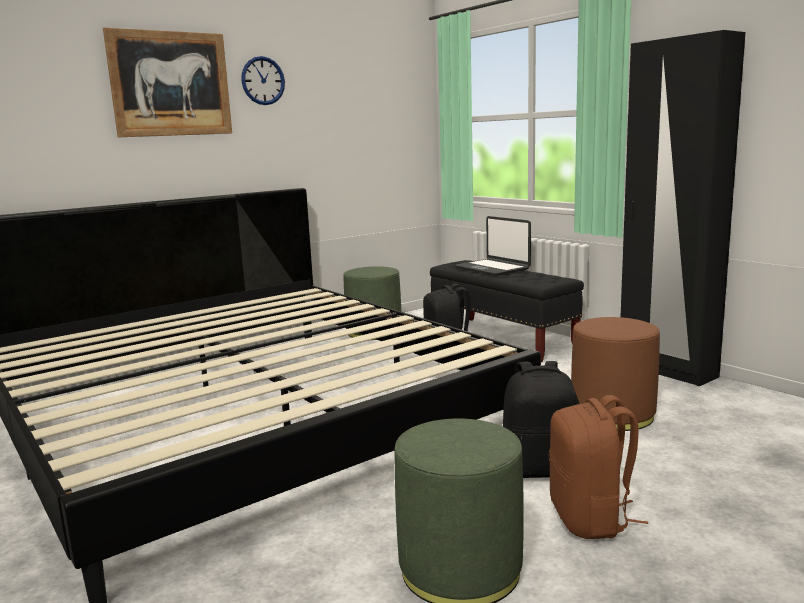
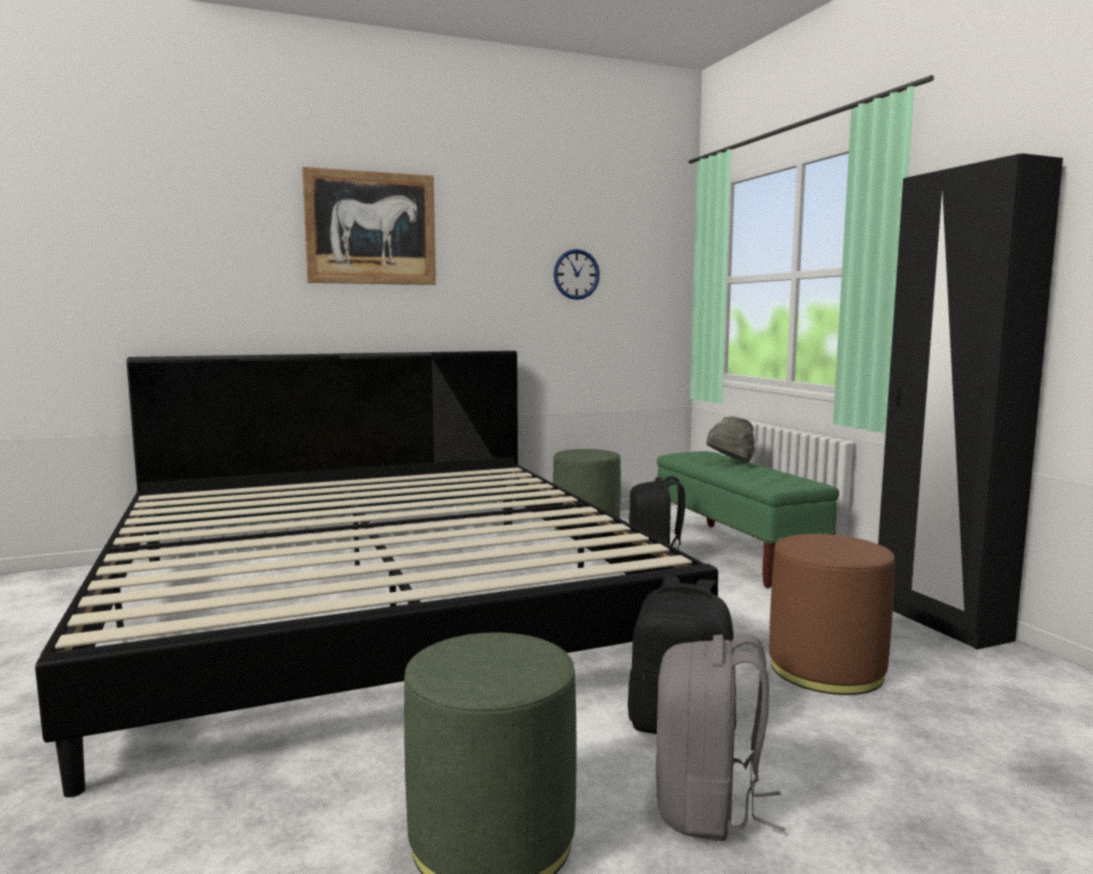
camera: 15 degrees right, 5 degrees down
wall clock [241,56,285,105] -> wall clock moved to [554,249,600,300]
black bench [430,260,584,362] -> green bench [657,451,839,588]
laptop [454,216,531,276] -> grey hat [706,416,755,462]
brown backpack [549,395,648,539] -> grey backpack [656,634,785,841]

